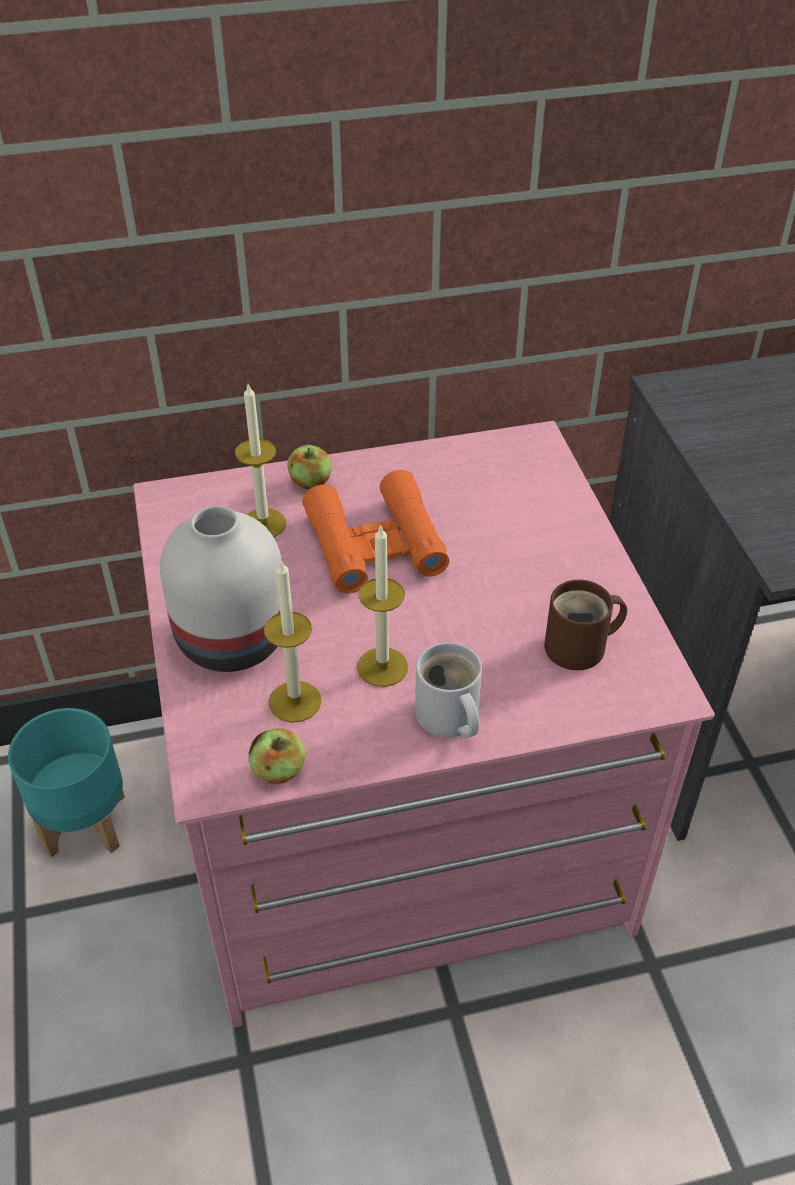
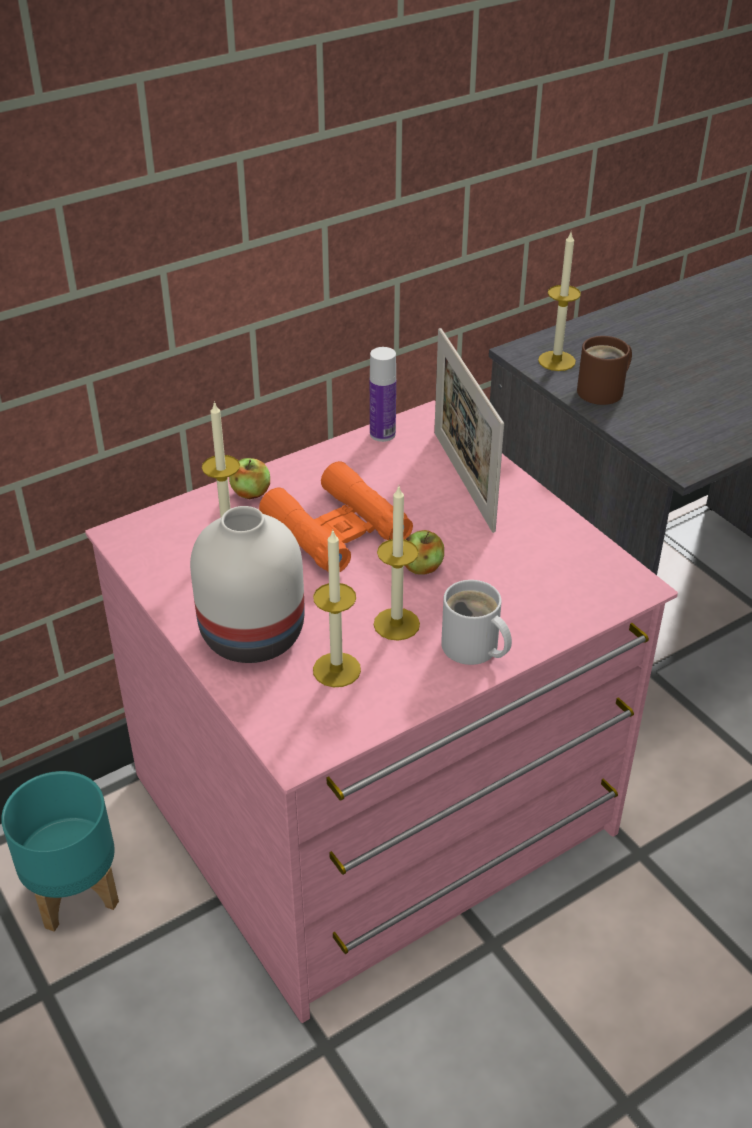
camera: 20 degrees left, 5 degrees down
apple [249,728,305,784] -> apple moved to [405,530,444,575]
brown mug [544,580,627,670] -> brown mug moved to [577,336,632,405]
none -> bottle [370,347,396,442]
none -> picture frame [434,328,504,533]
none -> candle [538,232,581,371]

